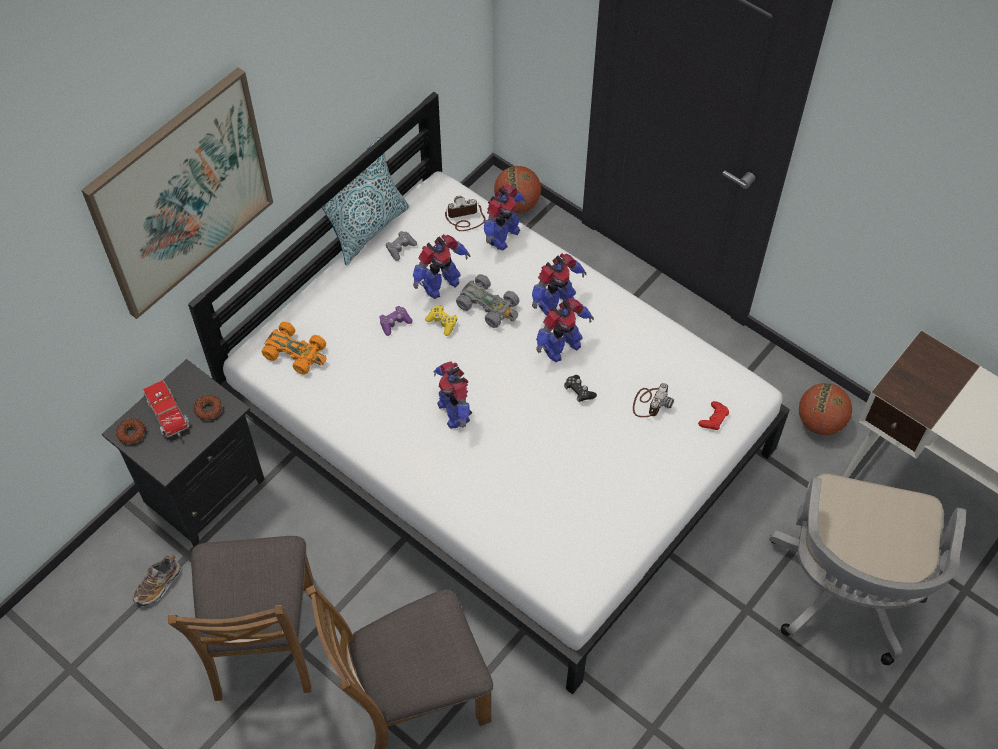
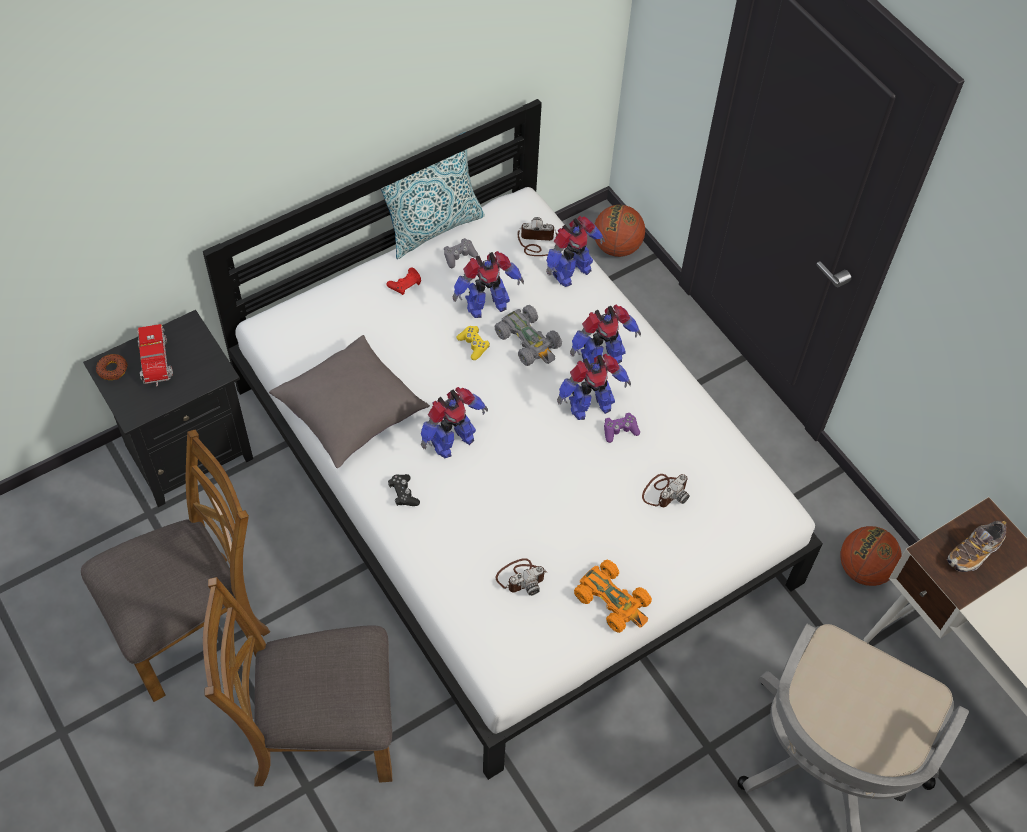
camera: 15 degrees right, 0 degrees up
picture [81,67,273,319] -> none
shoe [133,555,181,606] -> shoe moved to [947,521,1007,572]
brown chair [168,536,314,701] -> brown chair turned 135 degrees counterclockwise [81,430,270,702]
donut [193,395,222,420] -> none
orange toy car [262,322,327,375] -> orange toy car moved to [574,559,652,633]
purple game controller [379,306,413,336] -> purple game controller moved to [604,413,640,443]
toy robot [434,362,472,429] -> toy robot turned 120 degrees counterclockwise [421,387,488,458]
black game controller [564,375,597,403] -> black game controller moved to [388,474,420,506]
red game controller [698,401,729,431] -> red game controller moved to [387,268,421,295]
none -> grey pillow [269,335,430,468]
none -> camera [496,558,547,596]

